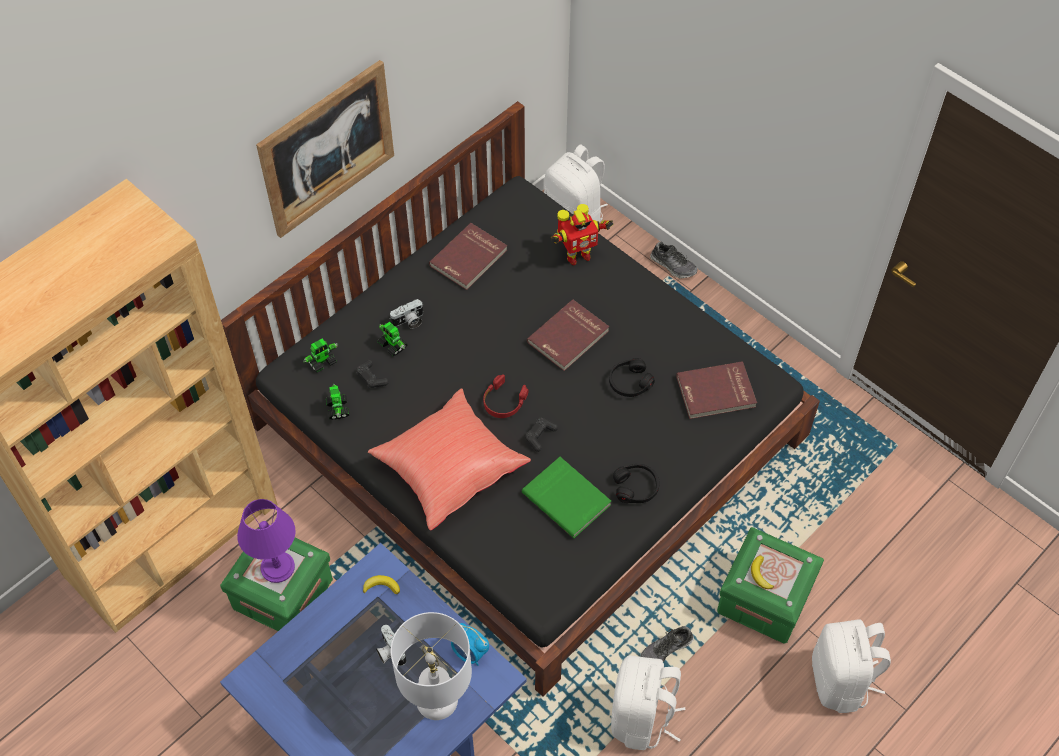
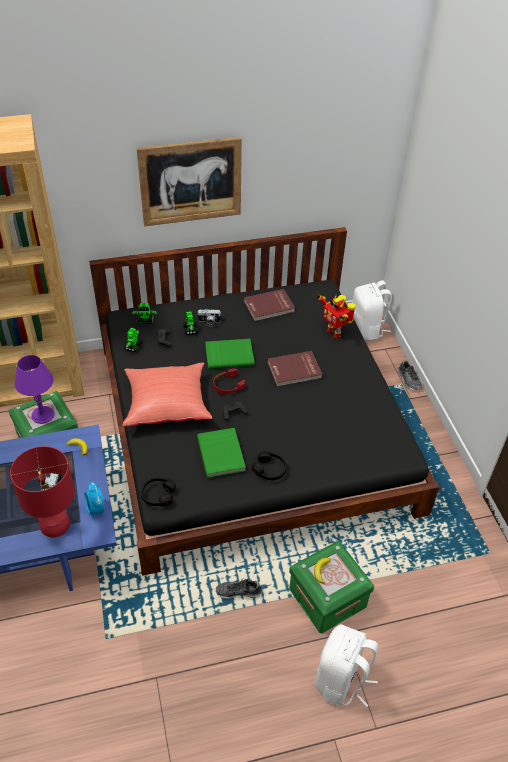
camera: 30 degrees right, 10 degrees down
white table lamp [391,612,472,720] -> red table lamp [10,446,75,537]
toy robot [550,204,613,265] -> toy robot turned 45 degrees clockwise [317,293,355,339]
black headphones [609,358,655,397] -> black headphones moved to [140,477,176,506]
white backpack [611,655,686,750] -> none
red book [676,361,757,419] -> none
none -> green book [205,339,255,369]

